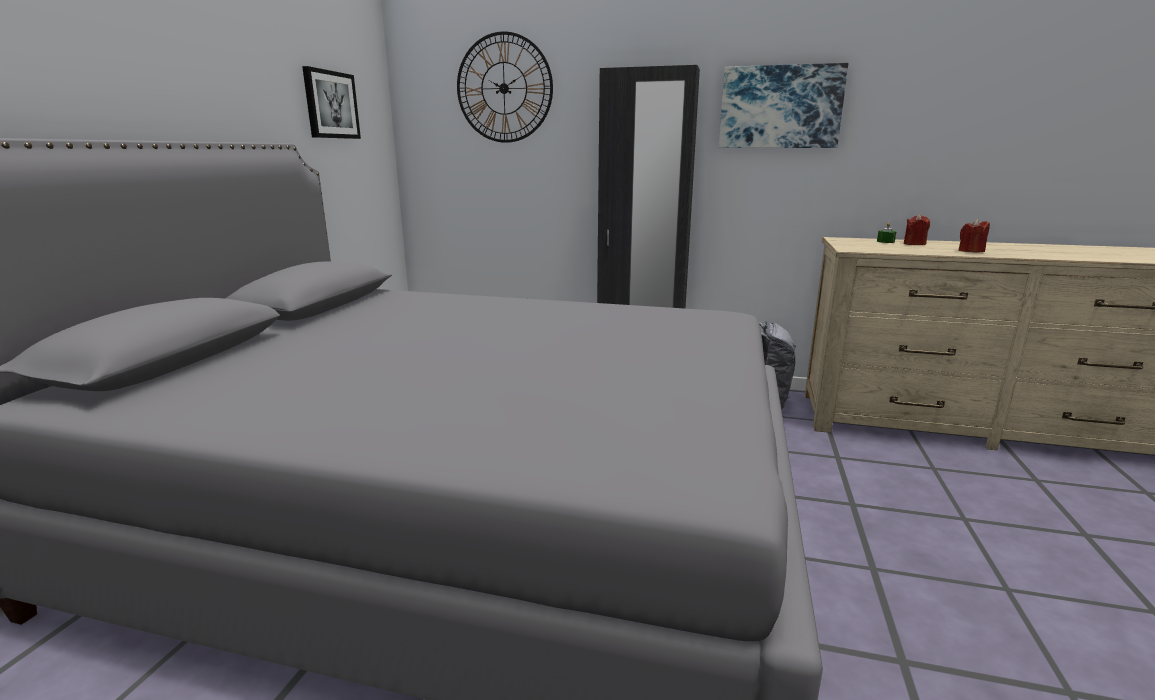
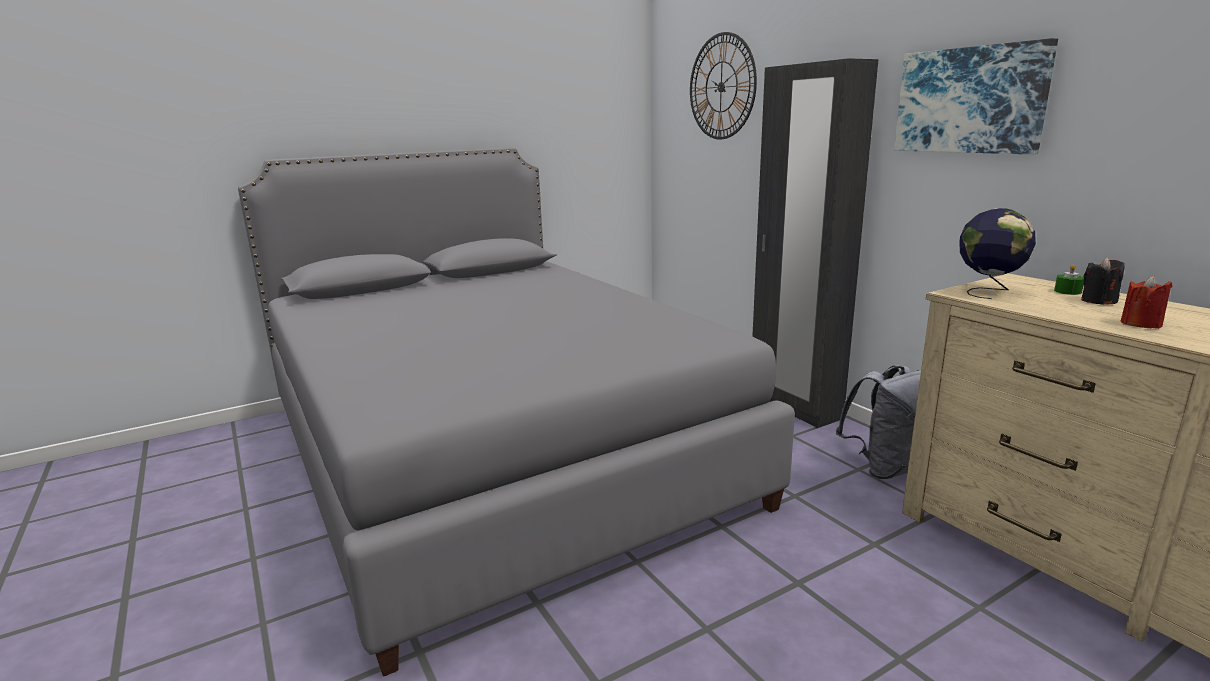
camera: 45 degrees right, 0 degrees up
picture [302,66,361,139] -> none
red candle [904,214,930,245] -> black candle [1081,258,1125,305]
none -> globe [960,208,1036,299]

